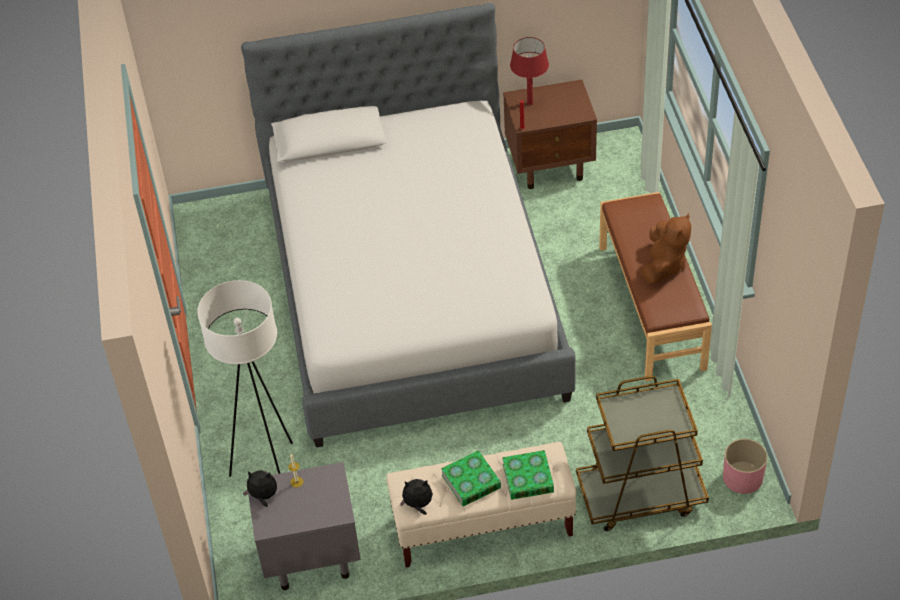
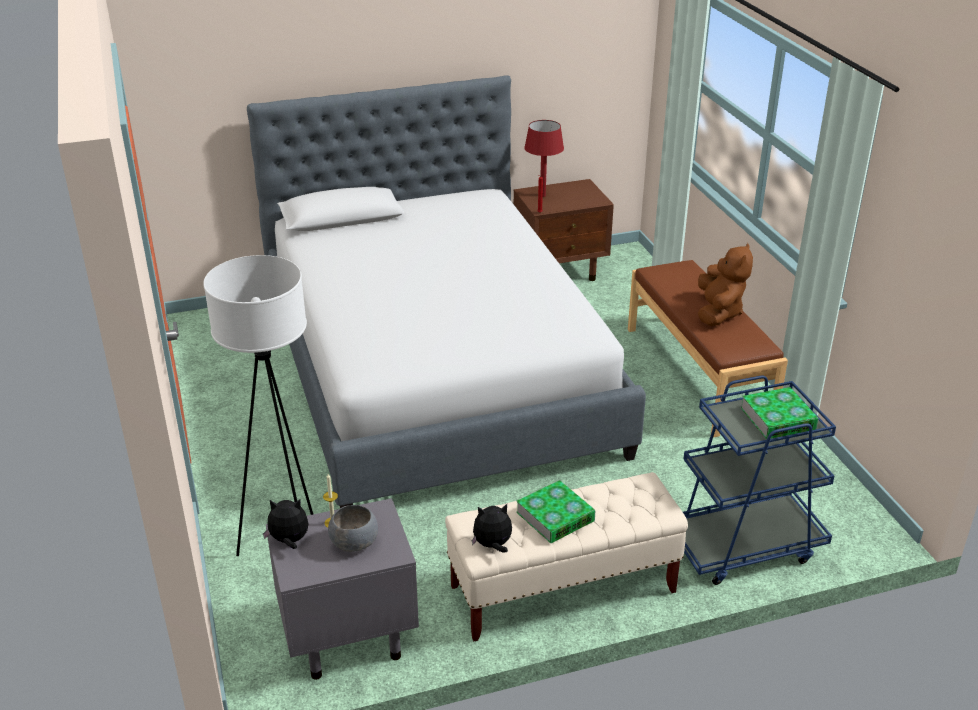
camera: 10 degrees left, 15 degrees down
book [502,450,554,500] -> book moved to [741,387,819,439]
brown cart [576,376,709,531] -> blue cart [683,375,836,585]
pink planter [723,439,767,494] -> none
none -> grey bowl [328,505,378,552]

